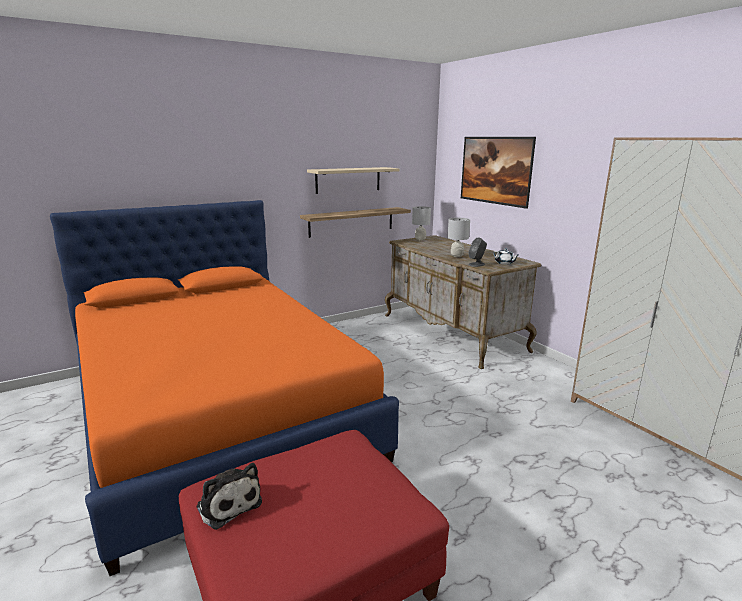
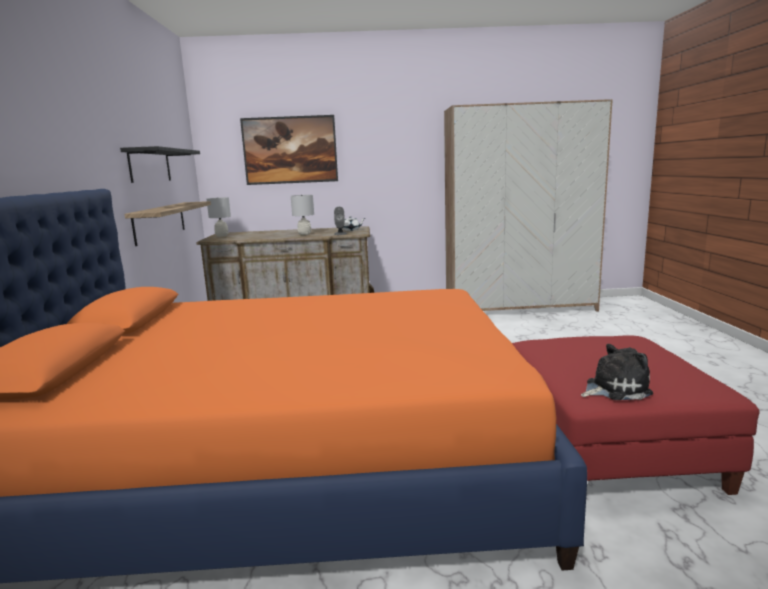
camera: 60 degrees left, 5 degrees down
beige shelf [307,167,399,194] -> black shelf [120,146,200,183]

